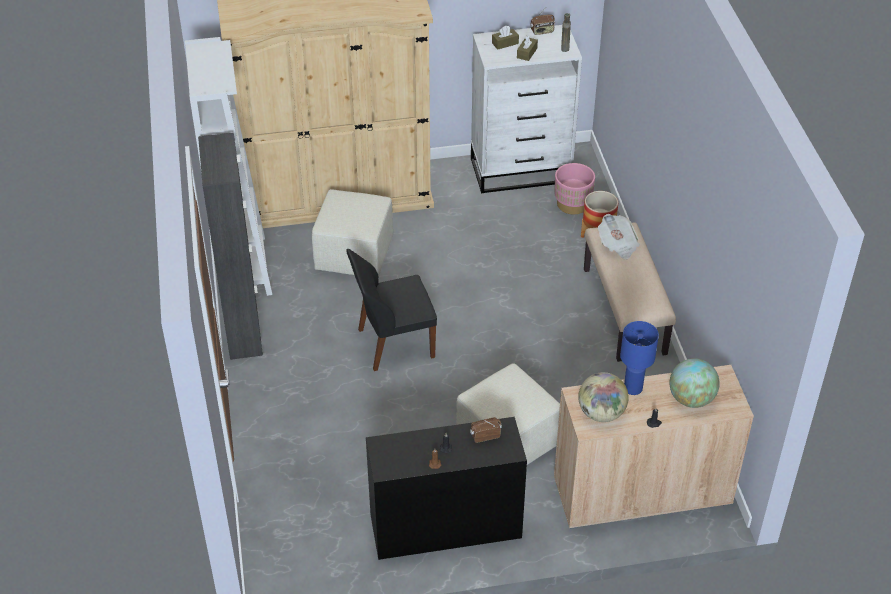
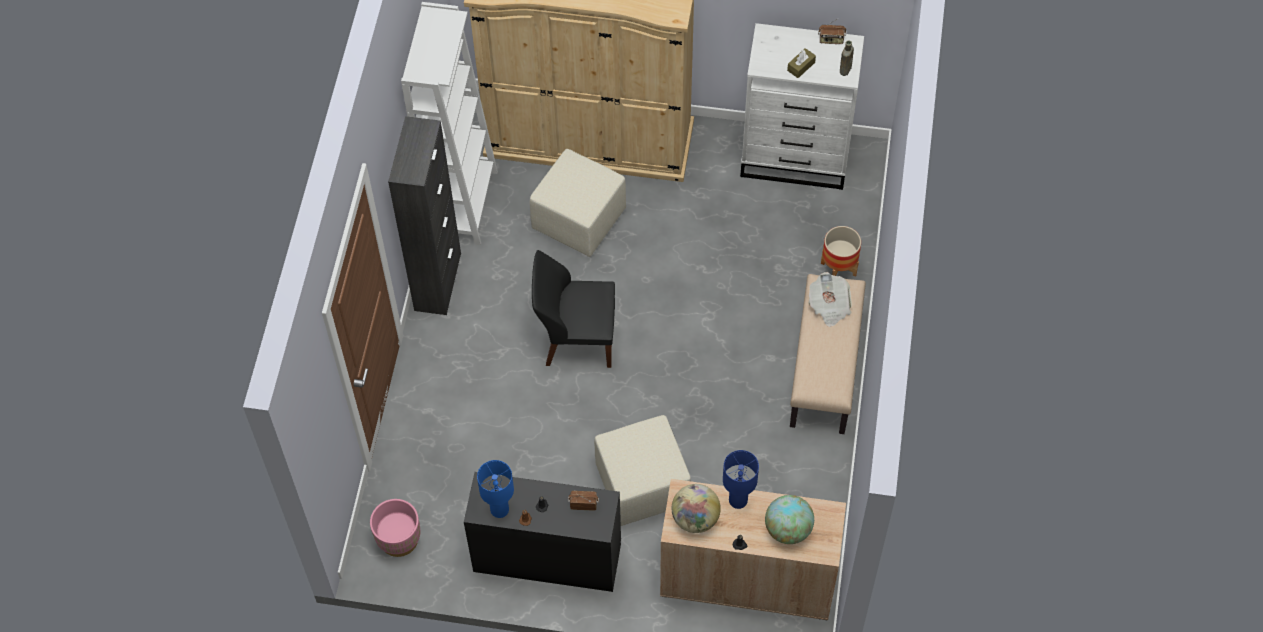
camera: 20 degrees right, 15 degrees up
brown tissue box [492,26,519,50] -> none
pink planter [555,163,595,214] -> pink planter moved to [370,499,421,557]
none -> blue table lamp [477,460,514,518]

